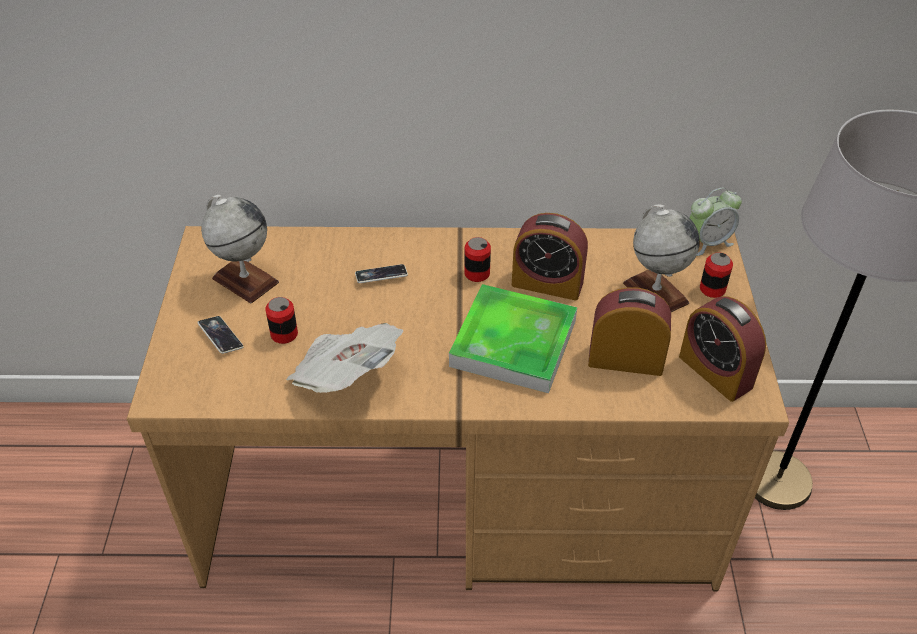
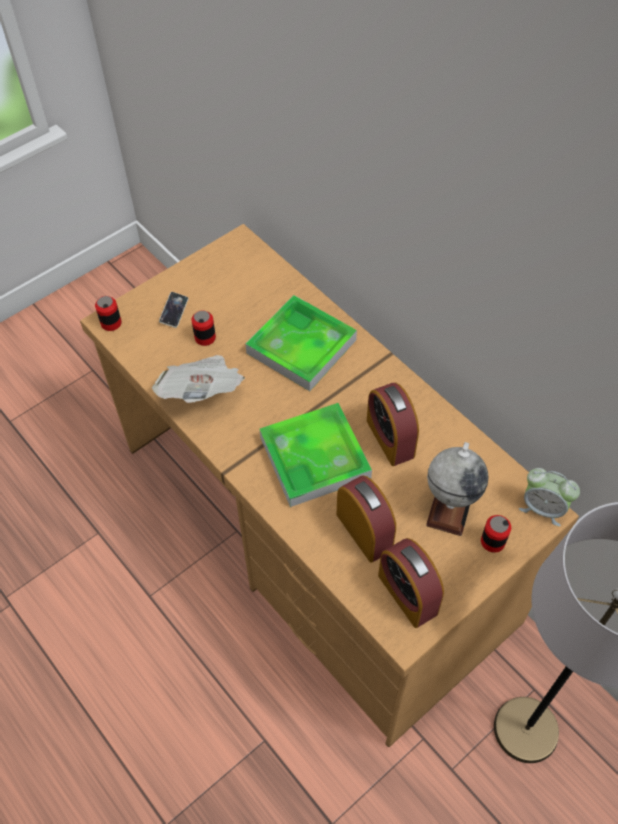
camera: 50 degrees right, 10 degrees up
globe [201,195,279,303] -> none
phone [355,264,408,283] -> tray [246,295,357,391]
can [464,237,491,282] -> can moved to [95,296,122,331]
alarm clock [679,296,766,402] -> alarm clock turned 45 degrees counterclockwise [378,538,444,628]

